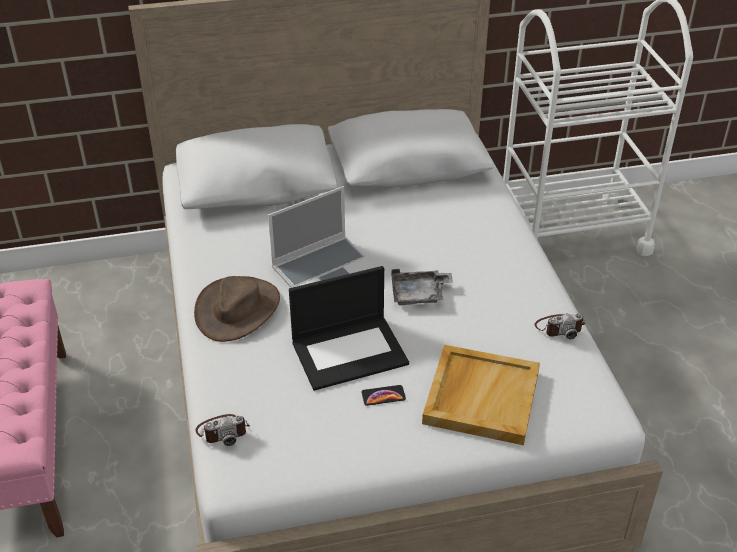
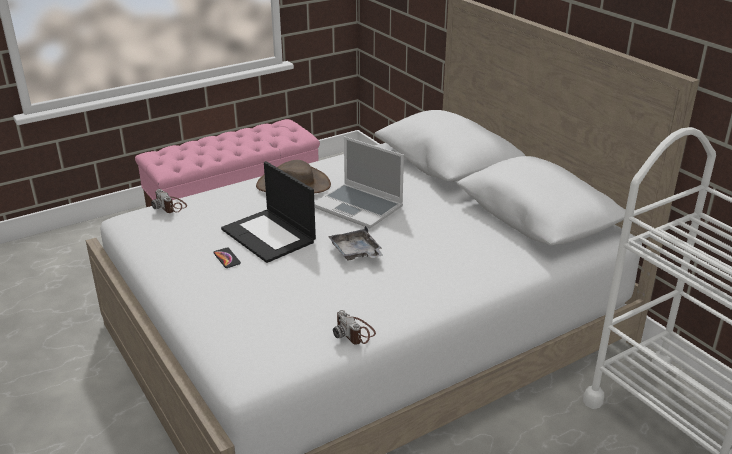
camera: 70 degrees right, 10 degrees down
beige tray [422,345,540,445] -> none

